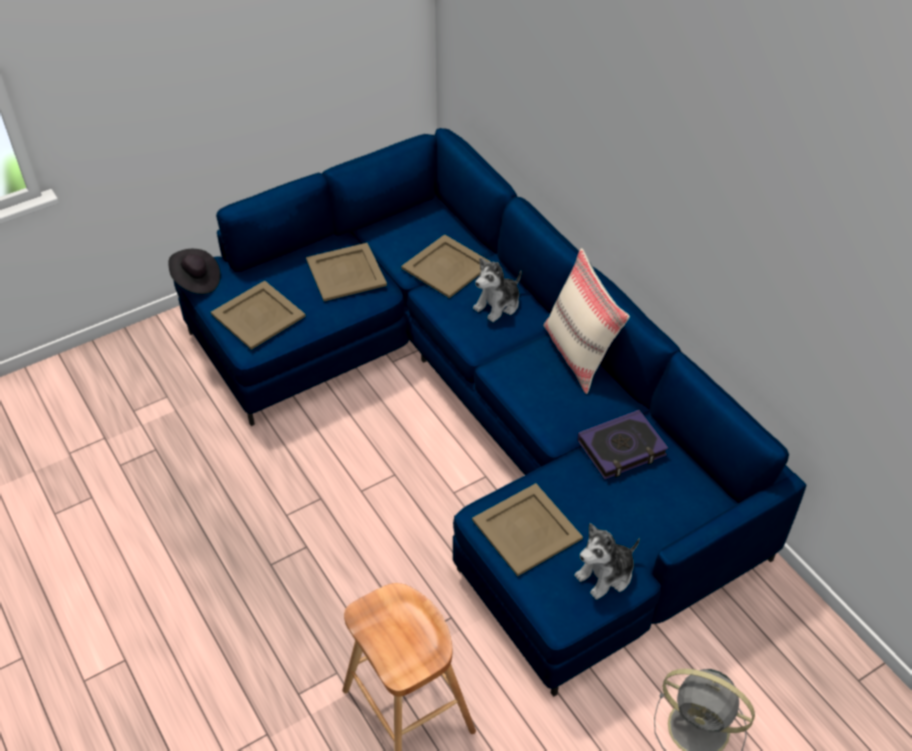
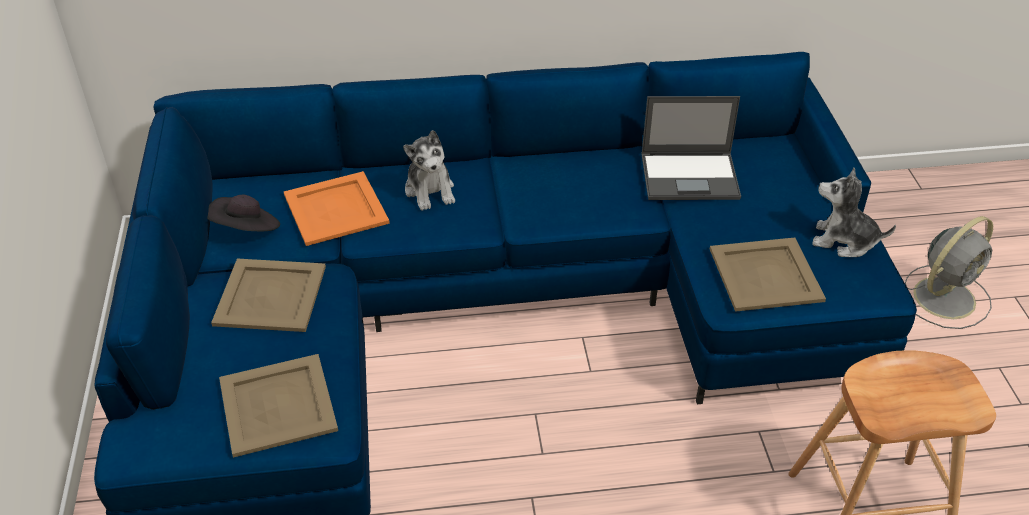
camera: 65 degrees left, 5 degrees down
black hat [168,249,221,294] -> black hat moved to [207,195,280,231]
beige tray [401,234,491,298] -> orange tray [284,171,390,246]
beige pillow [543,248,630,394] -> none
plush toy [574,523,640,600] -> plush toy turned 120 degrees clockwise [812,167,896,257]
book [577,410,669,480] -> laptop [641,96,741,200]

